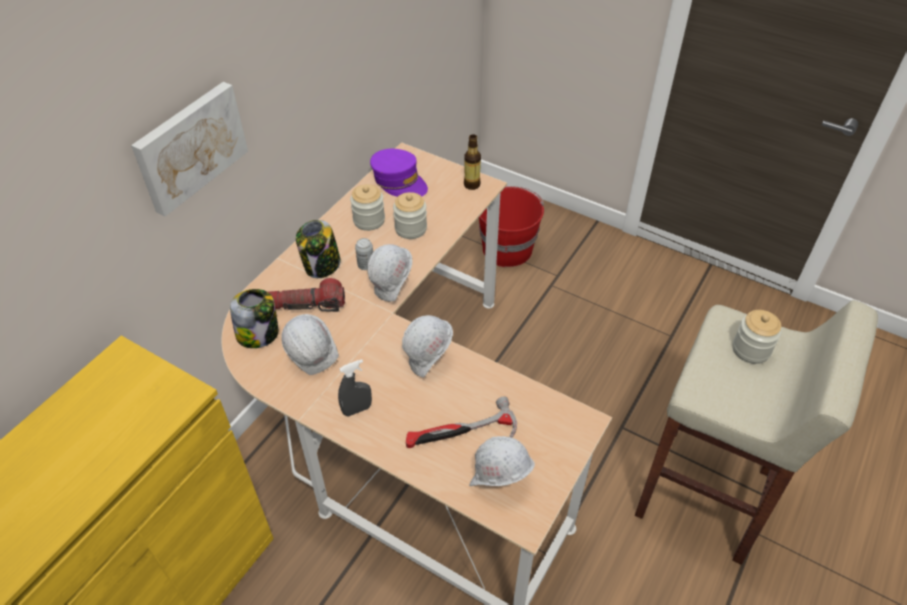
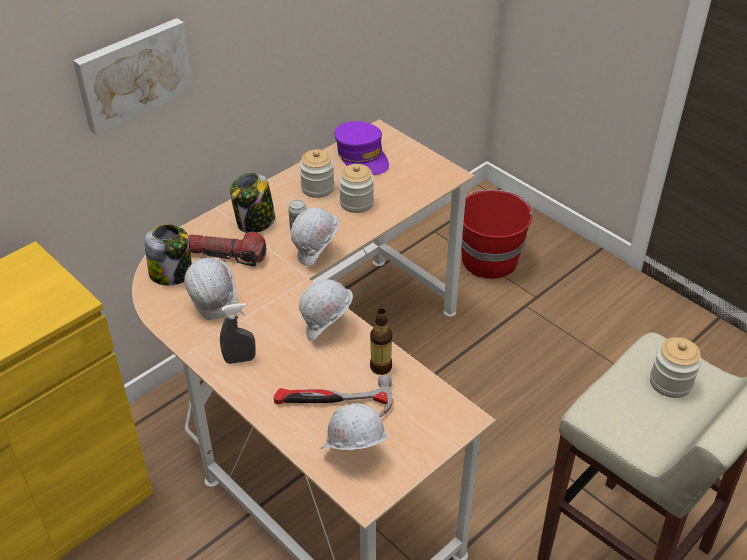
camera: 15 degrees right, 5 degrees down
bottle [464,135,481,190] -> bottle moved to [370,308,392,375]

